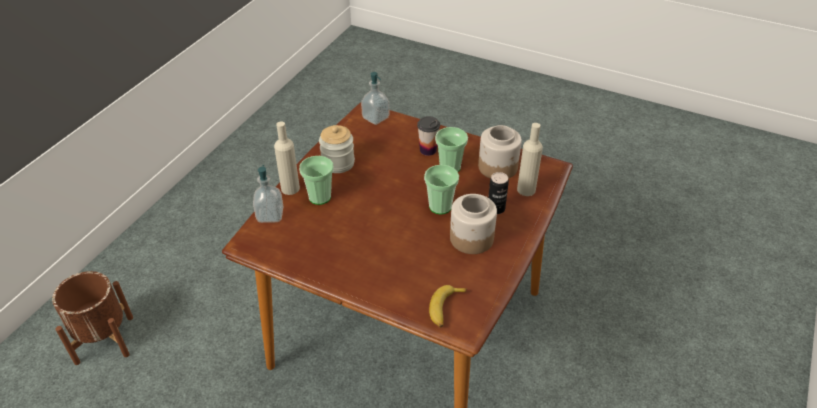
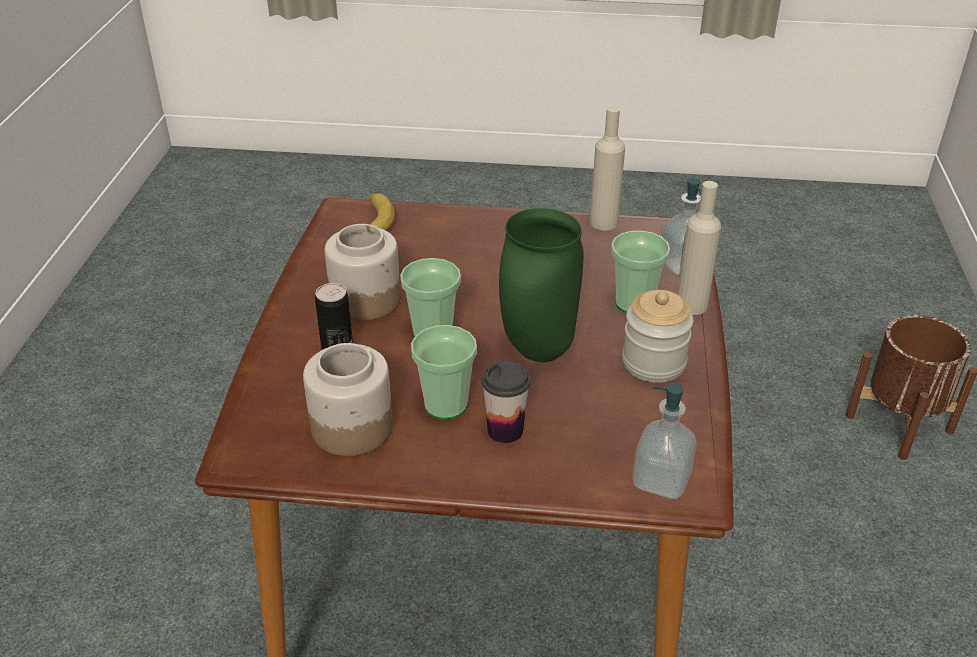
camera: 160 degrees right, 5 degrees down
beige bottle [517,123,543,196] -> beige bottle moved to [590,106,625,230]
none -> green vase [499,208,584,362]

